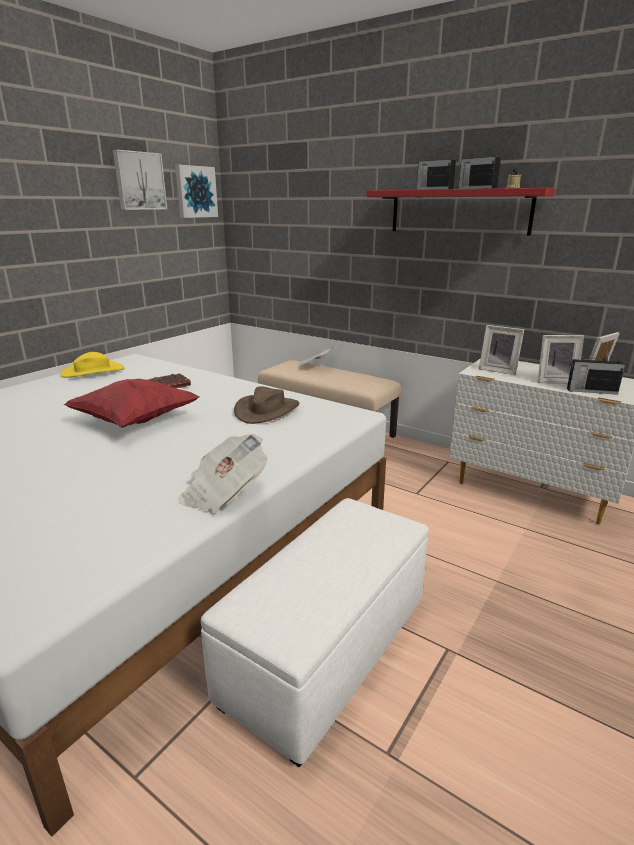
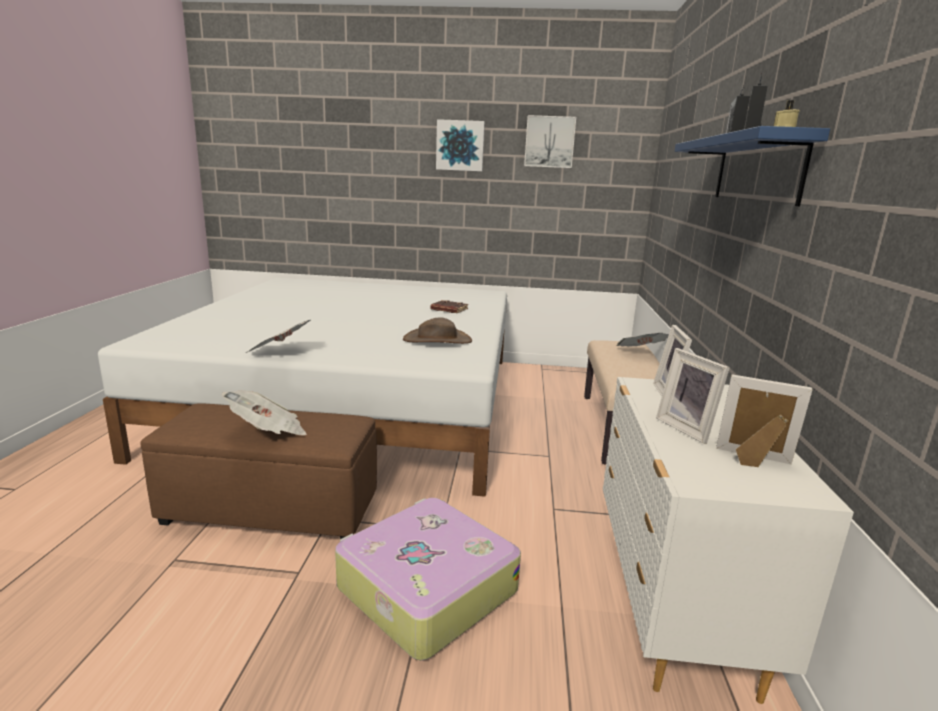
camera: 60 degrees right, 5 degrees down
yellow hat [60,352,125,378] -> none
red pillow [64,379,200,428] -> none
picture [175,165,218,218] -> picture moved to [436,119,485,171]
white ottoman [201,498,429,767] -> brown ottoman [141,403,377,539]
red shelf [366,188,555,236] -> blue shelf [675,126,830,206]
radio [567,354,625,395] -> none
none -> newspaper [222,391,307,435]
none -> suitcase [335,498,521,660]

